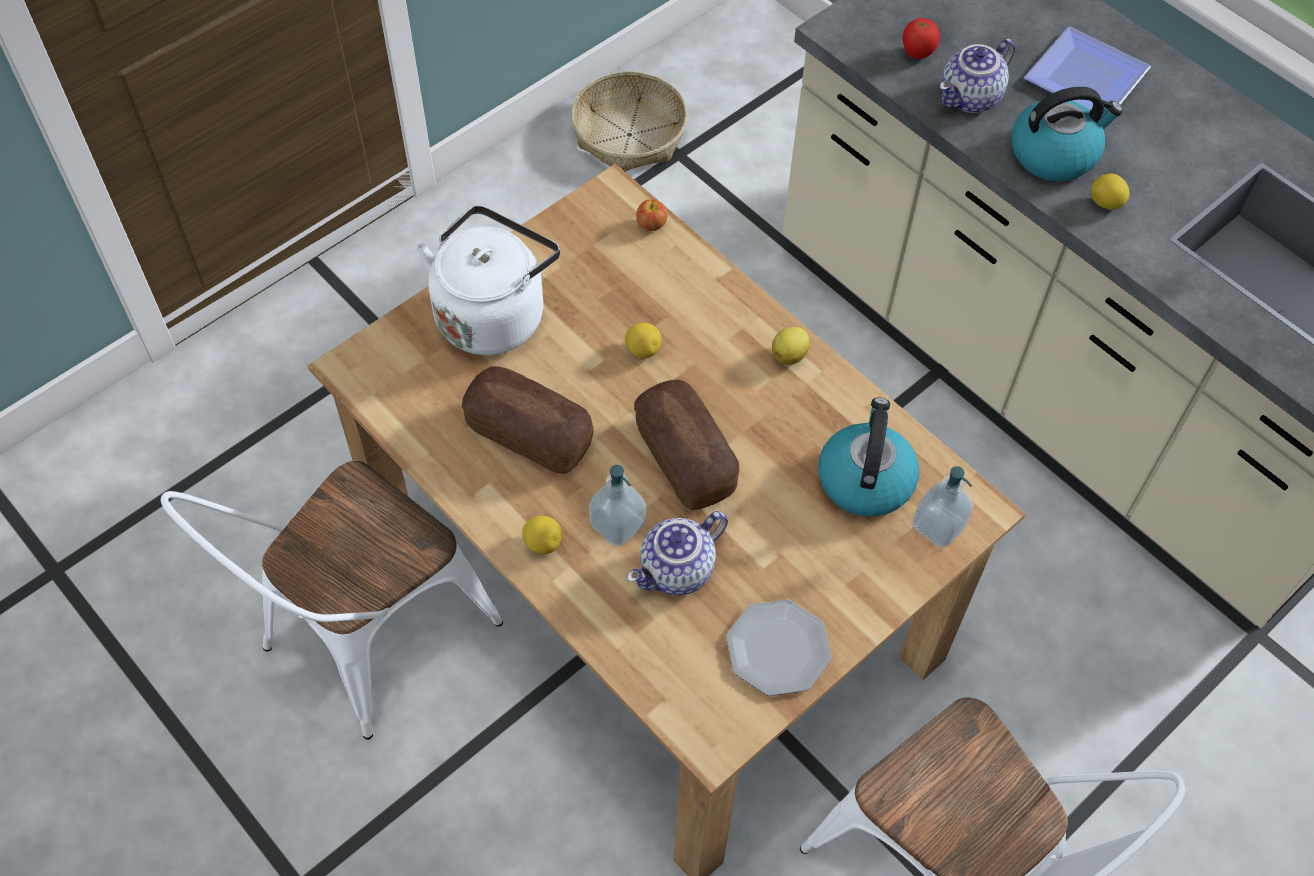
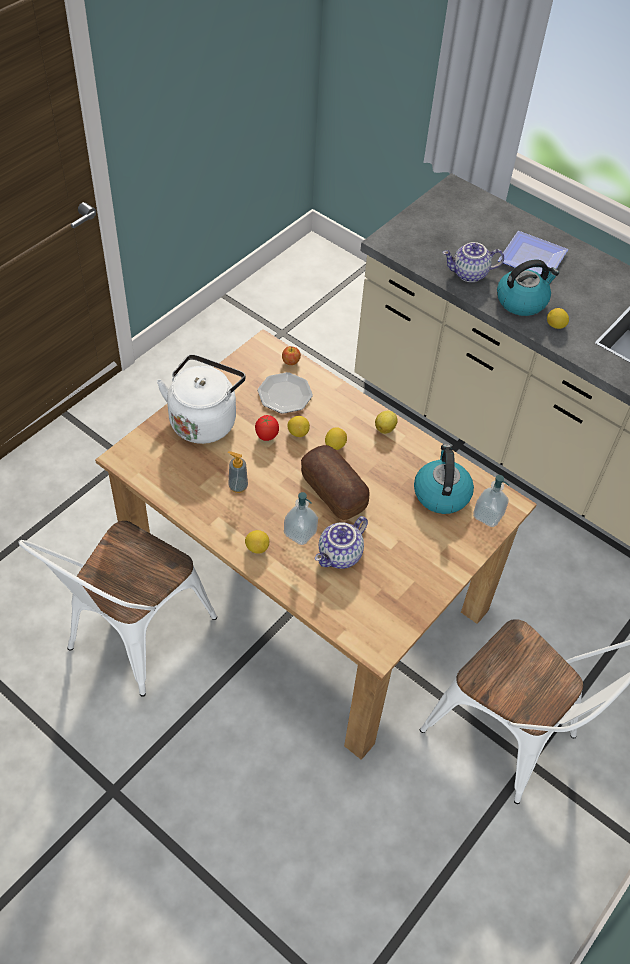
camera: 10 degrees left, 5 degrees down
bread [462,366,594,474] -> soap dispenser [228,451,248,493]
basket [571,71,688,172] -> none
plate [726,599,832,696] -> plate moved to [258,372,313,414]
tomato [903,18,940,59] -> tomato moved to [255,415,279,441]
teapot [940,39,1015,113] -> teapot turned 45 degrees clockwise [442,242,504,282]
none -> lemon [325,427,347,450]

